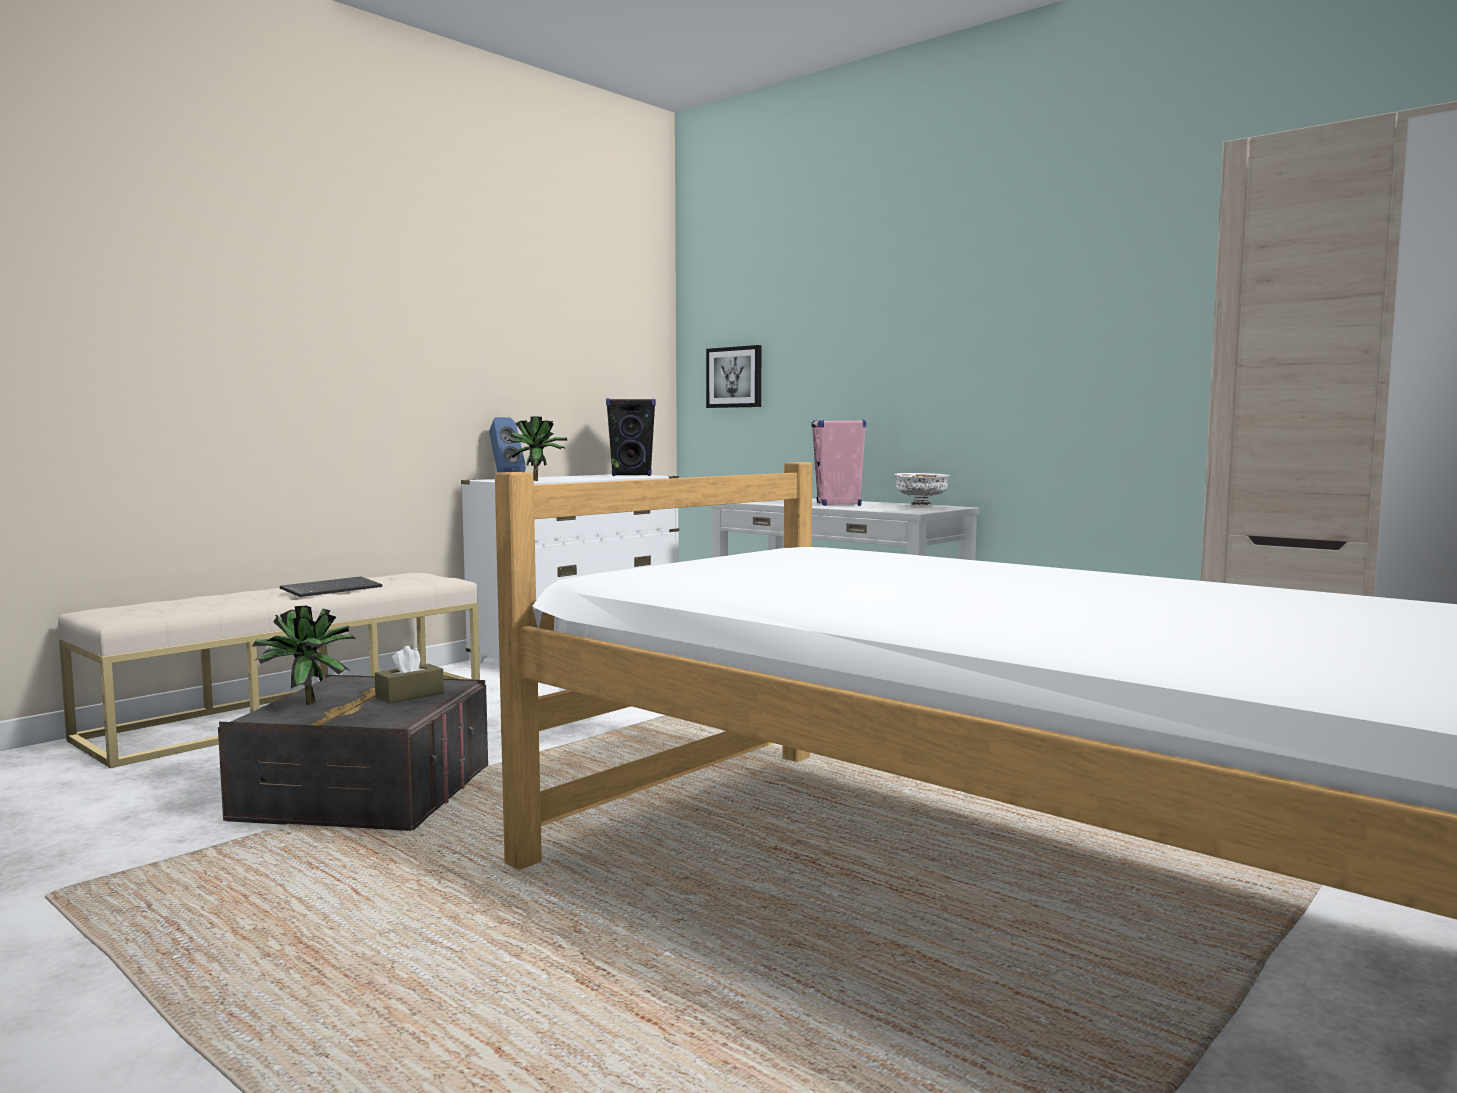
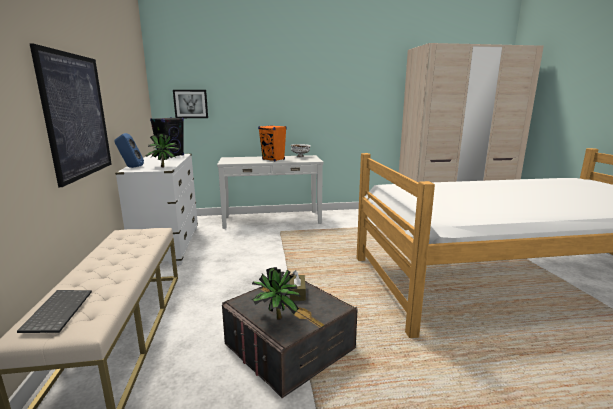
camera: 50 degrees left, 10 degrees up
keyboard [280,576,382,597] -> keyboard moved to [17,290,92,333]
pink speaker [811,420,866,506] -> orange speaker [258,125,287,161]
none -> picture [30,44,112,187]

